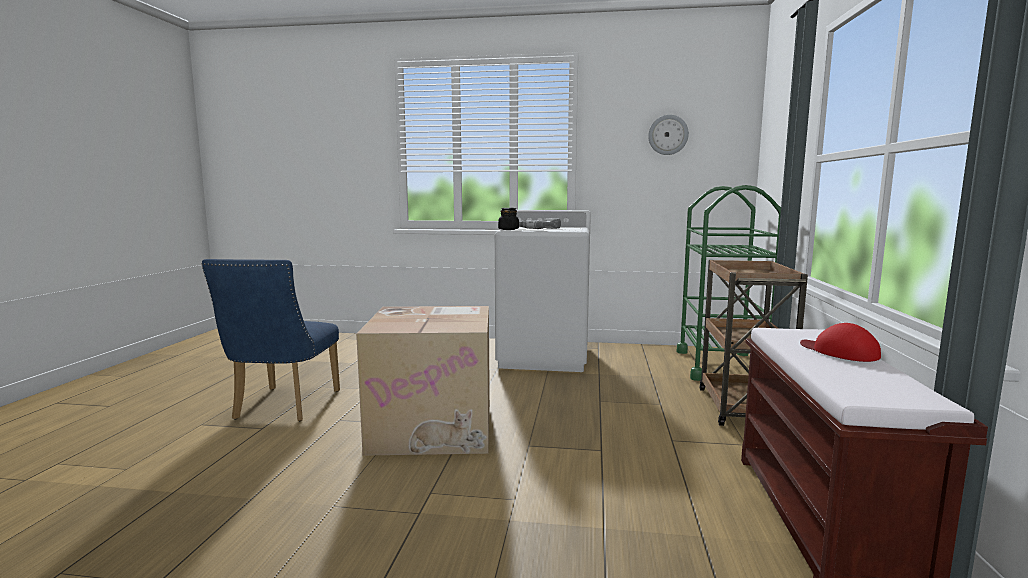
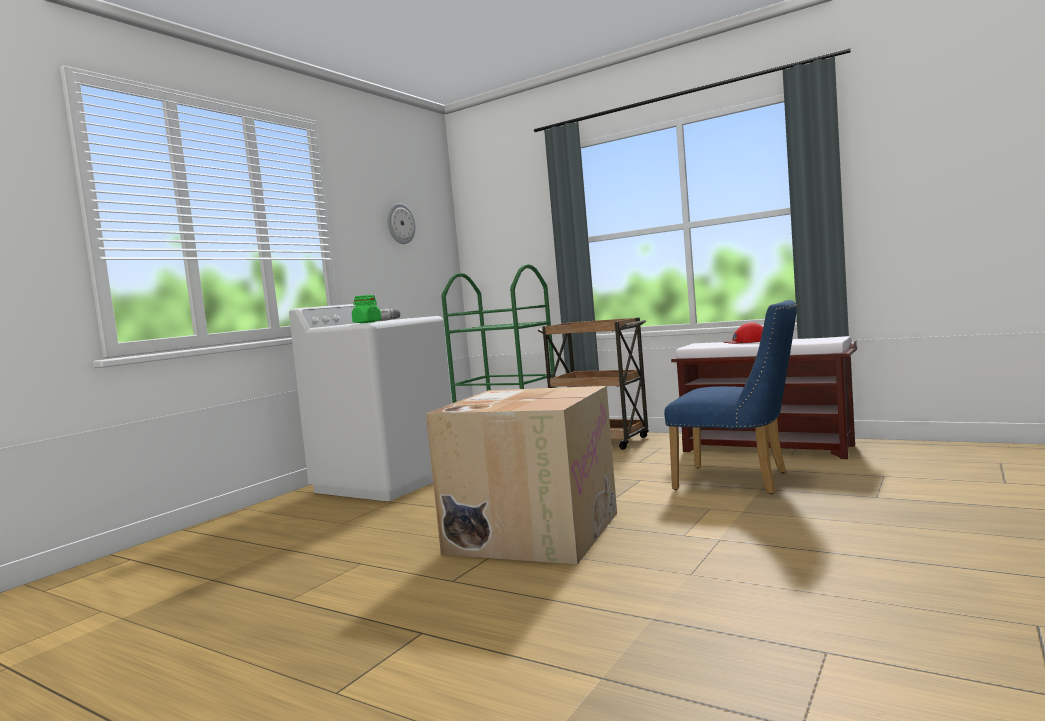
camera: 65 degrees left, 5 degrees down
blue chair [202,259,340,421] -> blue chair moved to [664,300,797,494]
black jar [498,208,519,230] -> green jar [352,295,381,324]

